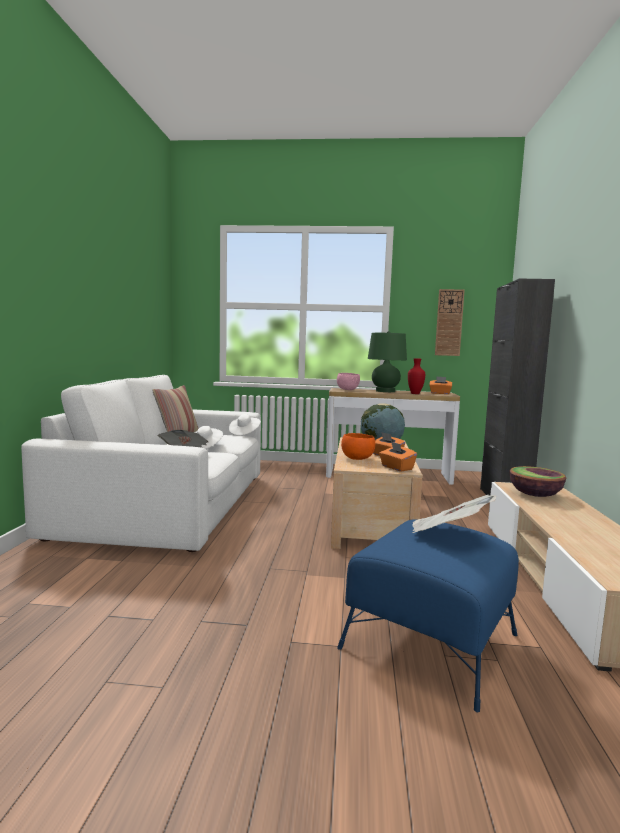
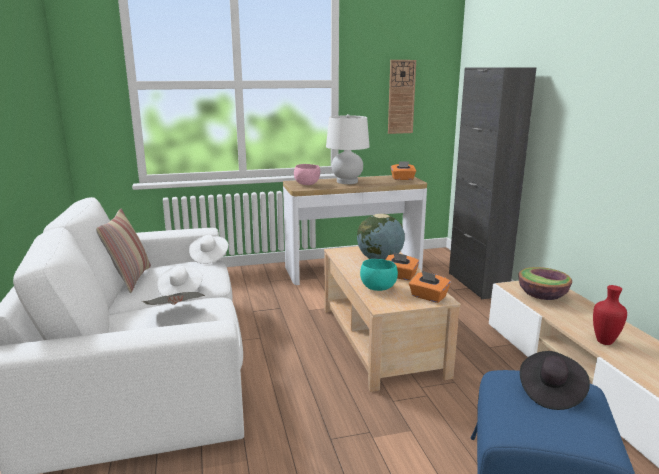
camera: 20 degrees left, 10 degrees up
orange bowl [341,433,375,460] -> turquoise bowl [360,259,398,291]
green table lamp [368,331,407,392] -> white table lamp [326,114,370,184]
red vase [408,358,425,394] -> red vase moved to [593,285,627,345]
newspaper [412,495,496,533] -> black hat [520,351,590,410]

